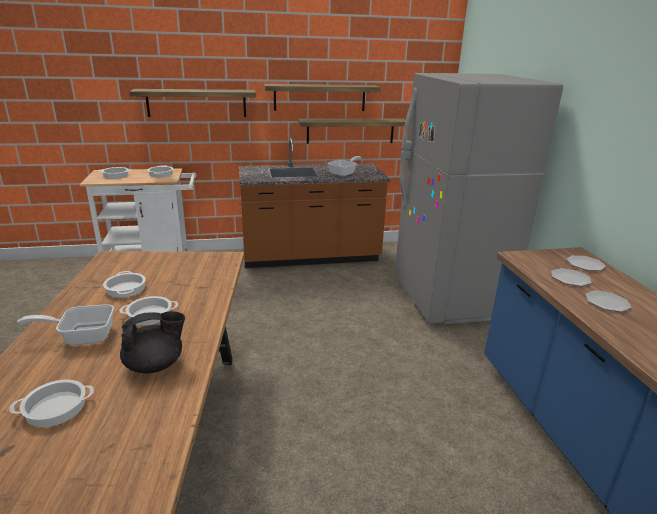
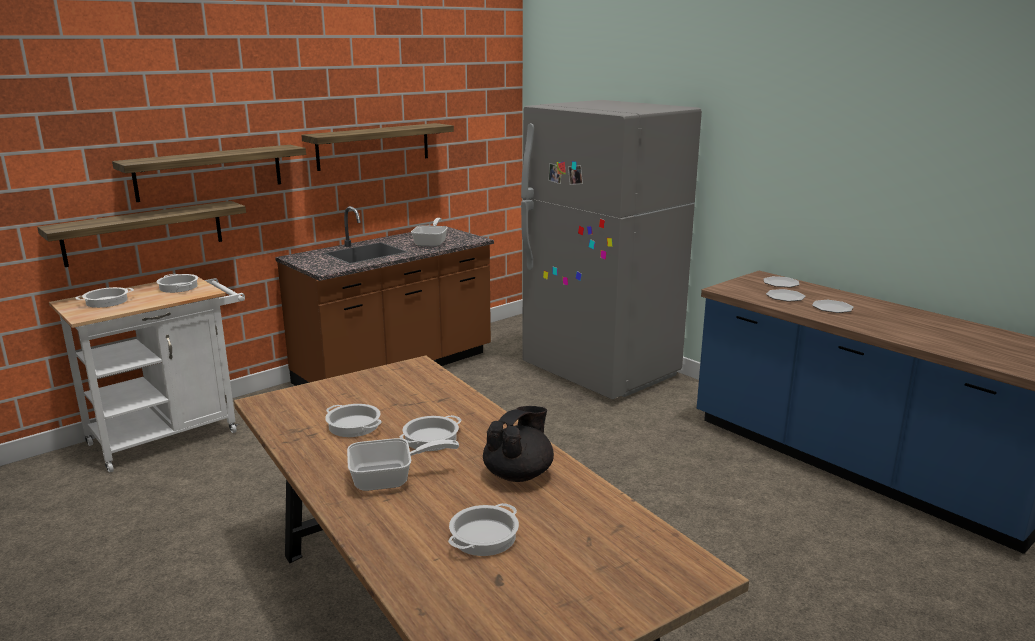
camera: 30 degrees left, 5 degrees down
frying pan [17,304,114,345] -> frying pan turned 150 degrees counterclockwise [347,438,459,491]
shelf [298,118,406,144] -> shelf moved to [37,201,246,267]

